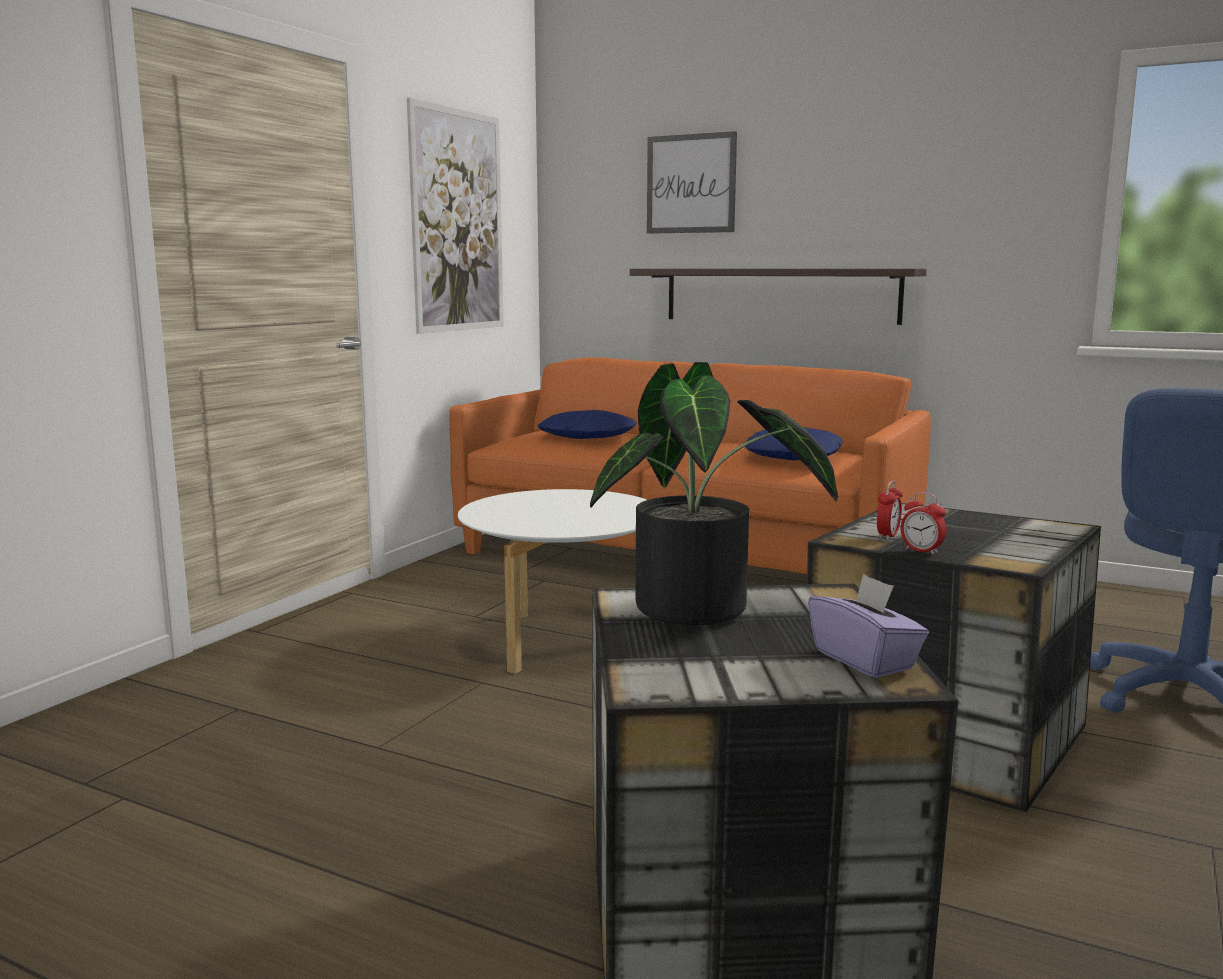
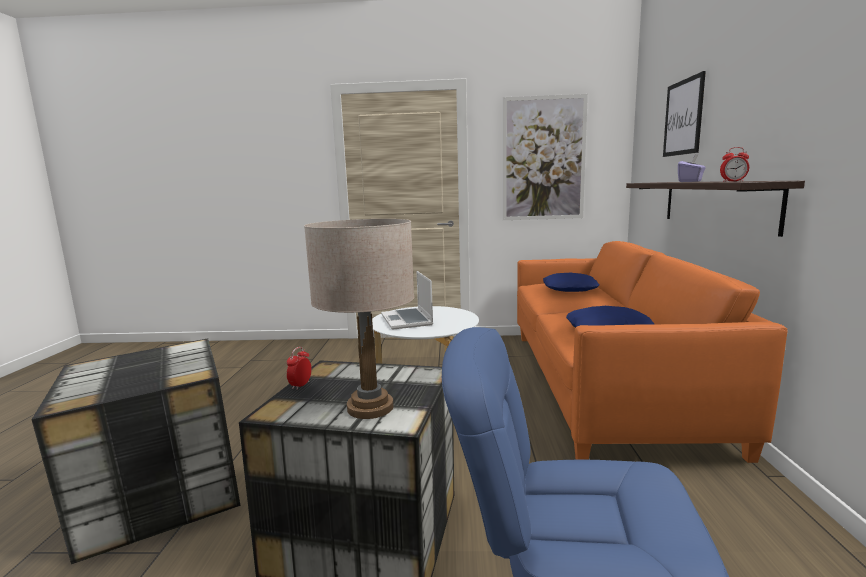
camera: 65 degrees right, 0 degrees up
potted plant [590,362,838,625] -> none
purple tissue box [808,574,929,678] -> purple tissue box moved to [678,154,706,182]
alarm clock [877,481,903,540] -> alarm clock moved to [720,147,749,182]
none -> beige table lamp [304,219,414,419]
none -> laptop [381,271,433,330]

